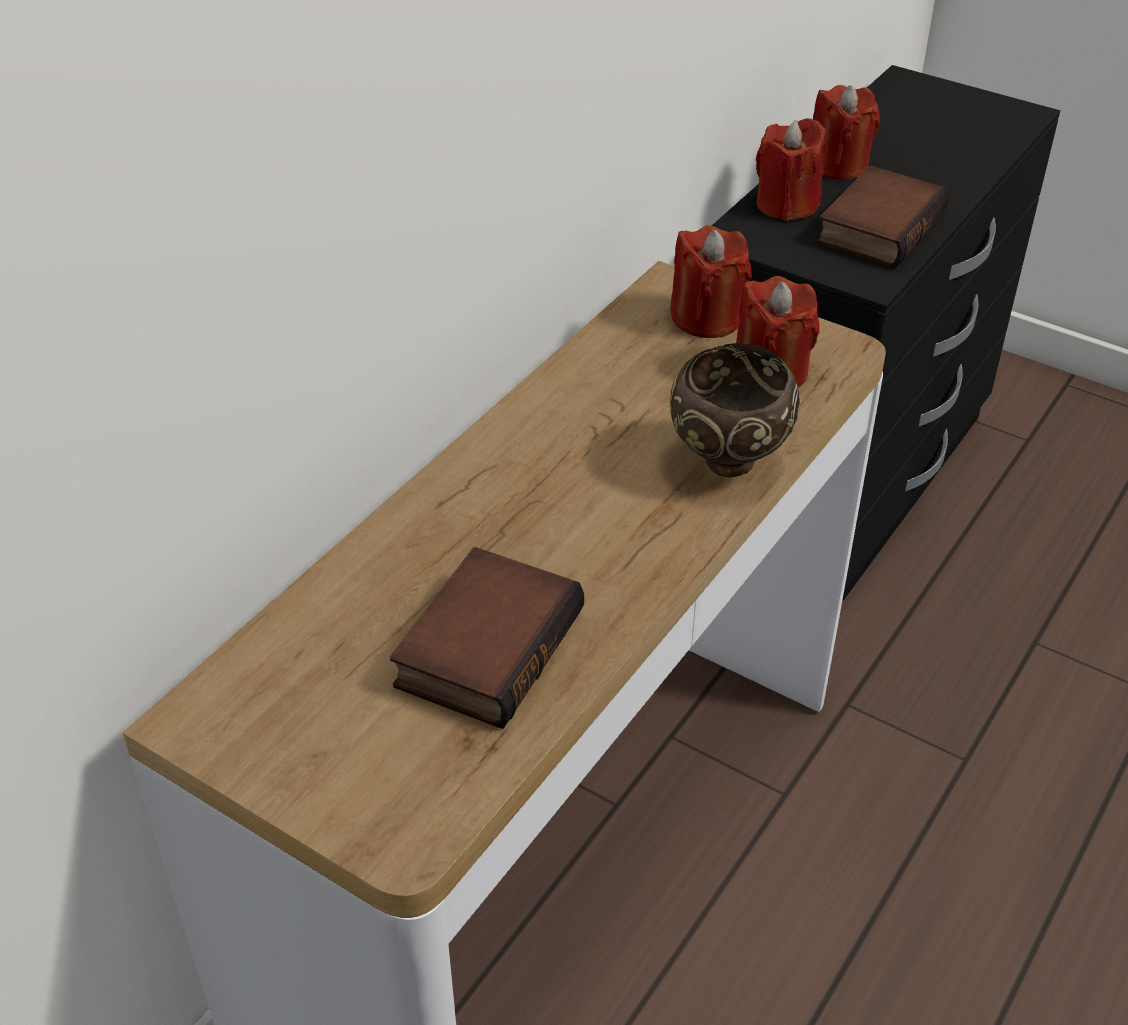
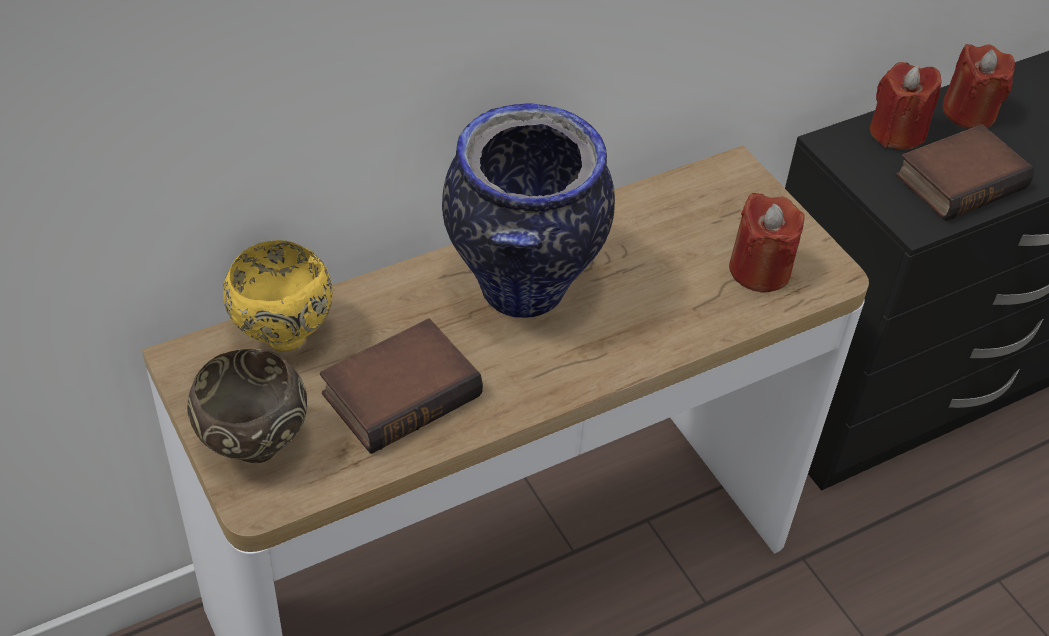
camera: 25 degrees right, 5 degrees up
red candle [670,225,752,338] -> none
brown bowl [670,343,800,477] -> brown bowl moved to [187,349,307,463]
none -> yellow bowl [223,240,333,352]
none -> vase [442,104,615,318]

